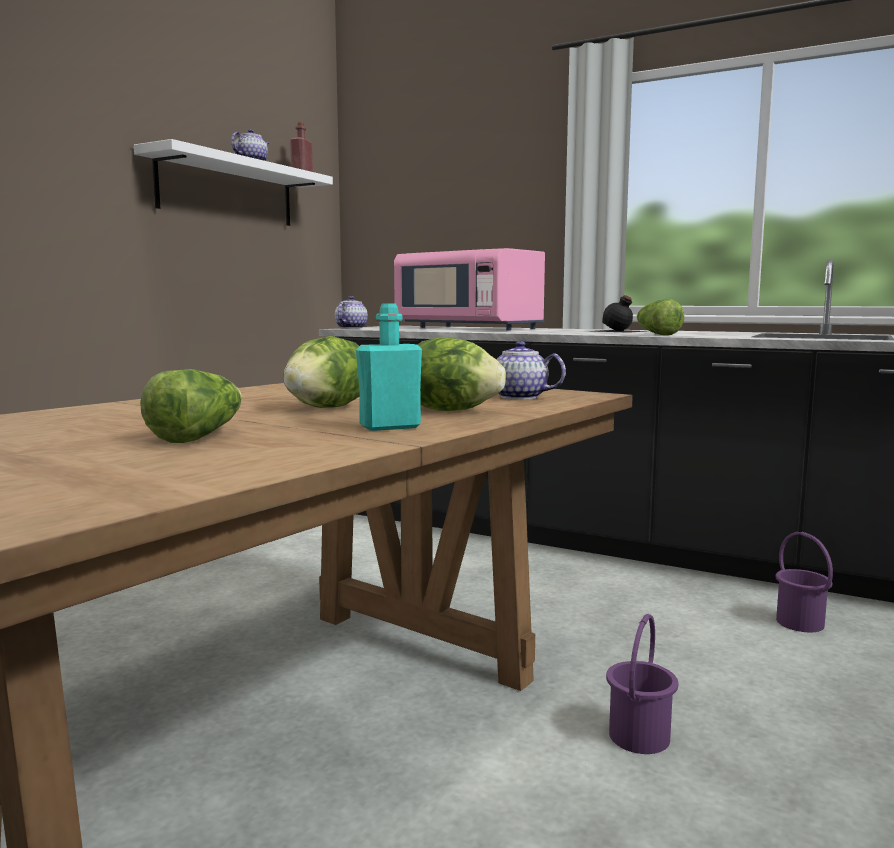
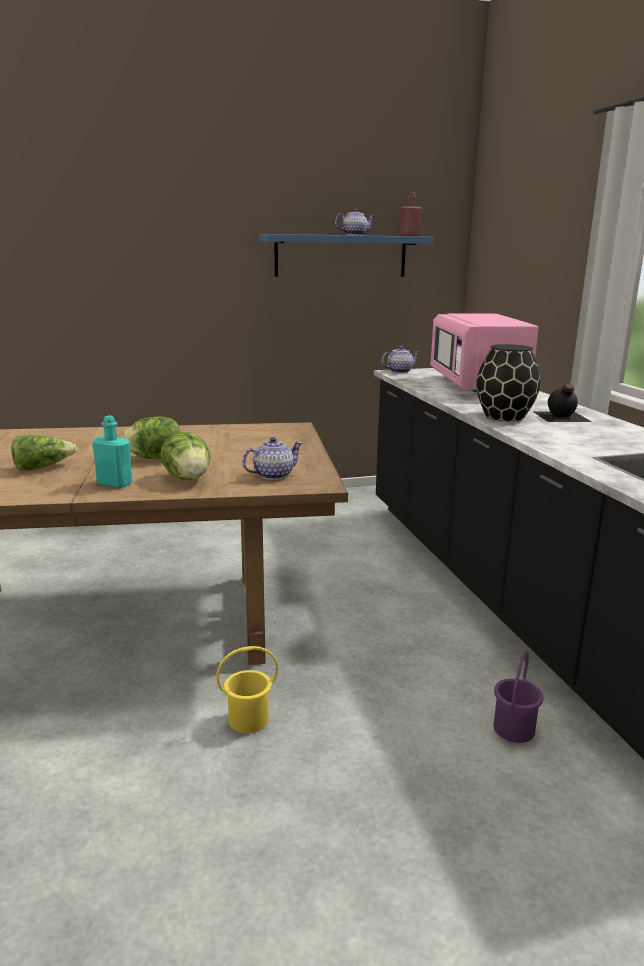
camera: 45 degrees right, 10 degrees up
white shelf [134,139,333,226] -> blue shelf [259,234,433,277]
teapot [497,341,566,400] -> teapot turned 75 degrees clockwise [242,437,303,480]
purple bucket [606,614,679,754] -> yellow bucket [216,646,278,733]
lettuce [636,299,684,335] -> none
none -> black vase [476,344,540,421]

